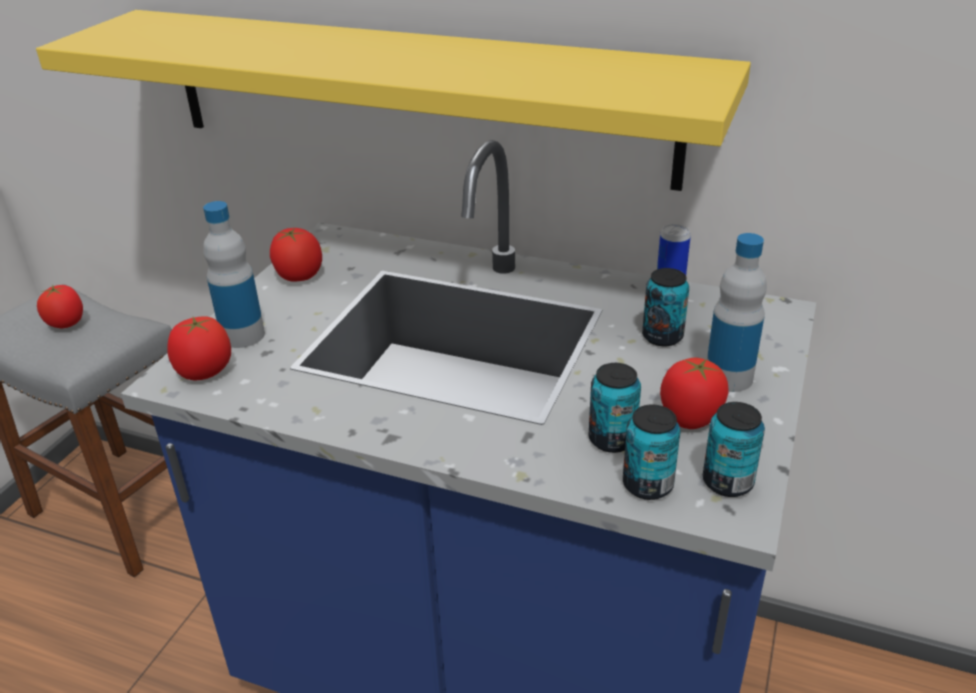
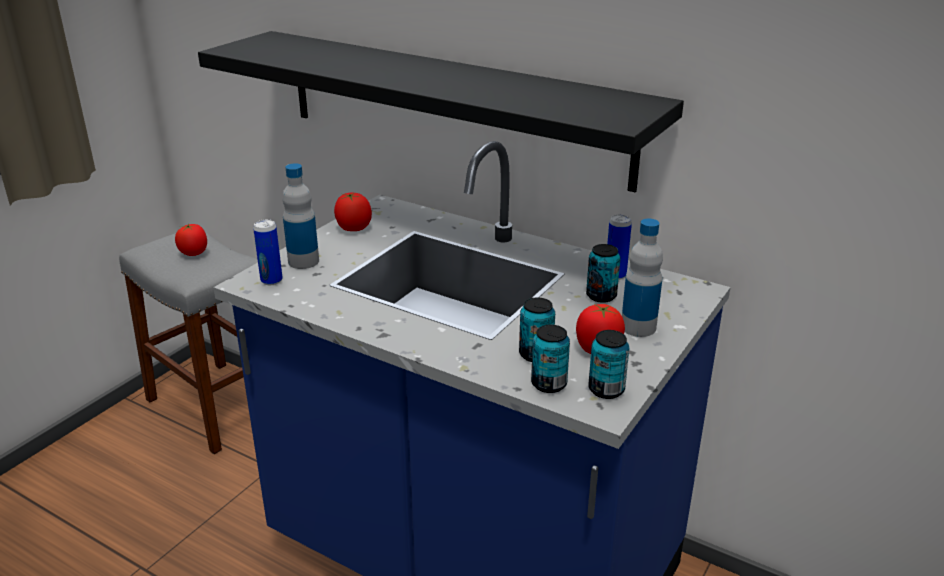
camera: 10 degrees right, 5 degrees down
yellow shelf [36,10,751,191] -> black shelf [198,31,684,192]
tomato [167,316,231,380] -> can [253,219,283,285]

